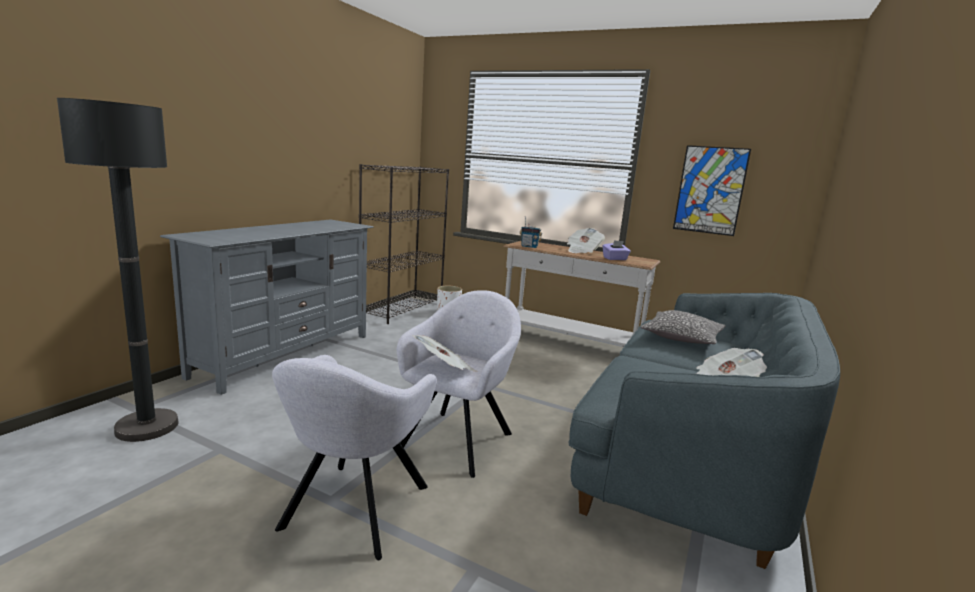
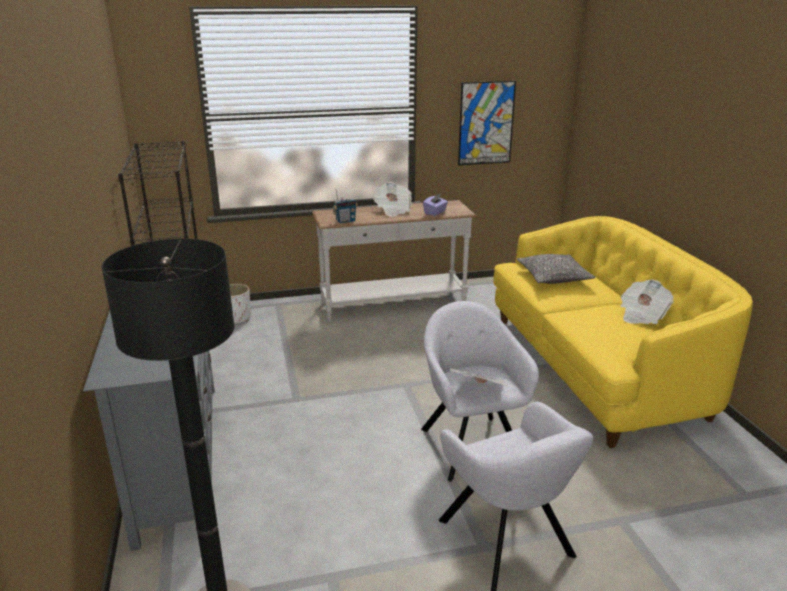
camera: 40 degrees left, 10 degrees up
grey sofa [569,293,840,569] -> yellow sofa [493,216,753,448]

